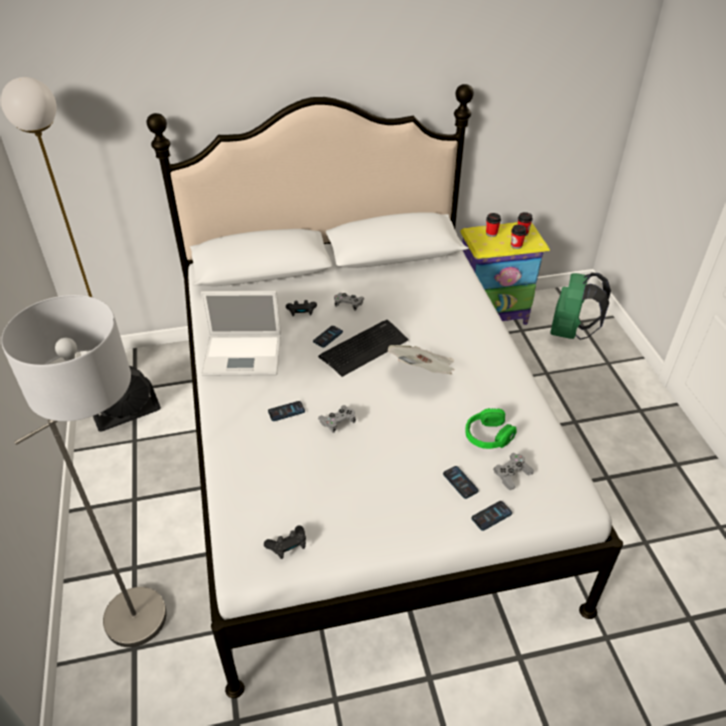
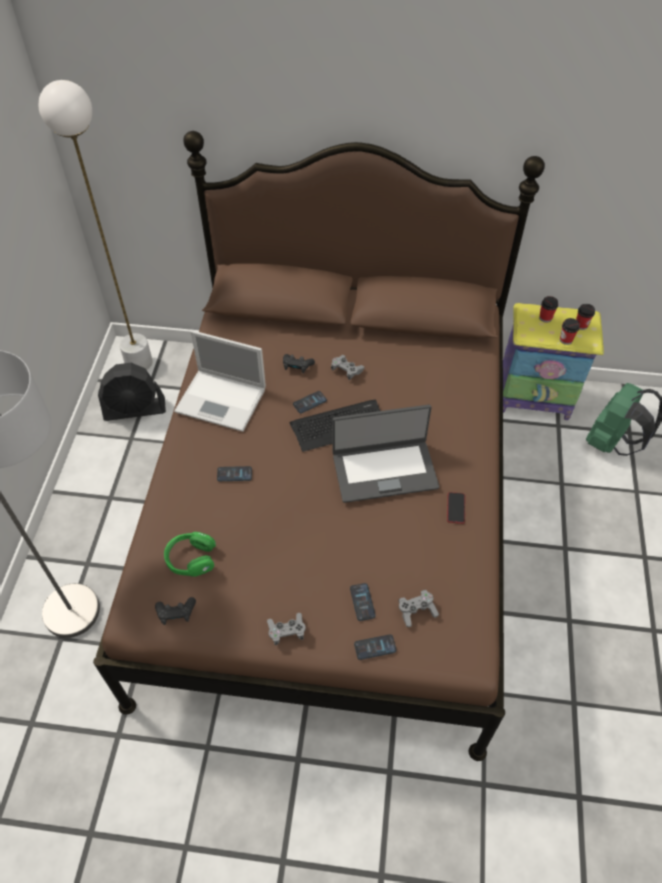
camera: 20 degrees right, 10 degrees up
white bed [146,84,623,698] -> brown bed [93,131,545,761]
grey game controller [318,405,356,433] -> grey game controller moved to [267,613,306,645]
newspaper [388,345,455,375] -> laptop [333,405,439,503]
green headphones [465,408,517,449] -> green headphones moved to [164,532,216,577]
none -> phone [447,492,465,524]

